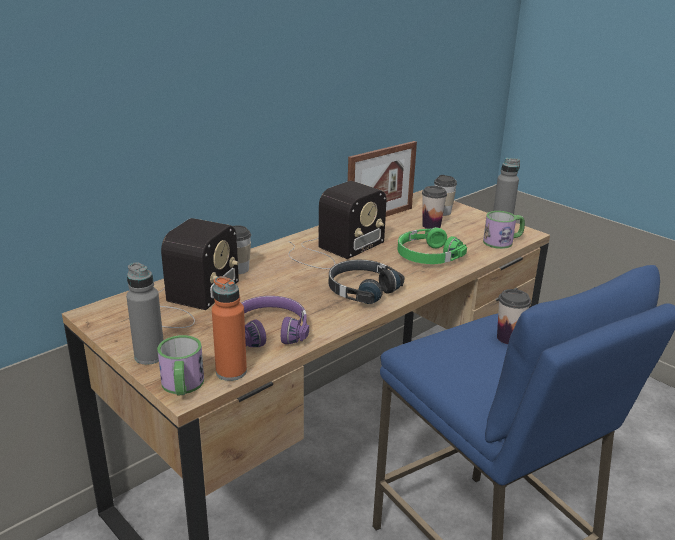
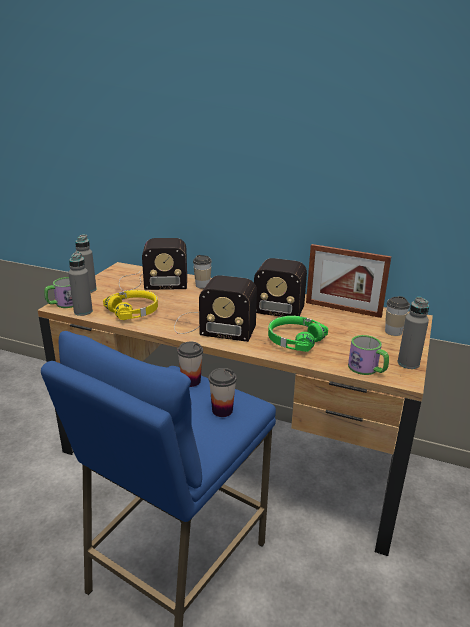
camera: 65 degrees right, 0 degrees up
orange bottle [212,276,247,381] -> grey bottle [68,252,93,316]
purple headphones [241,296,309,347] -> yellow headphones [103,290,158,320]
black headphones [329,260,404,304] -> radio [174,275,257,342]
cup [422,186,447,229] -> cup moved to [177,342,203,387]

